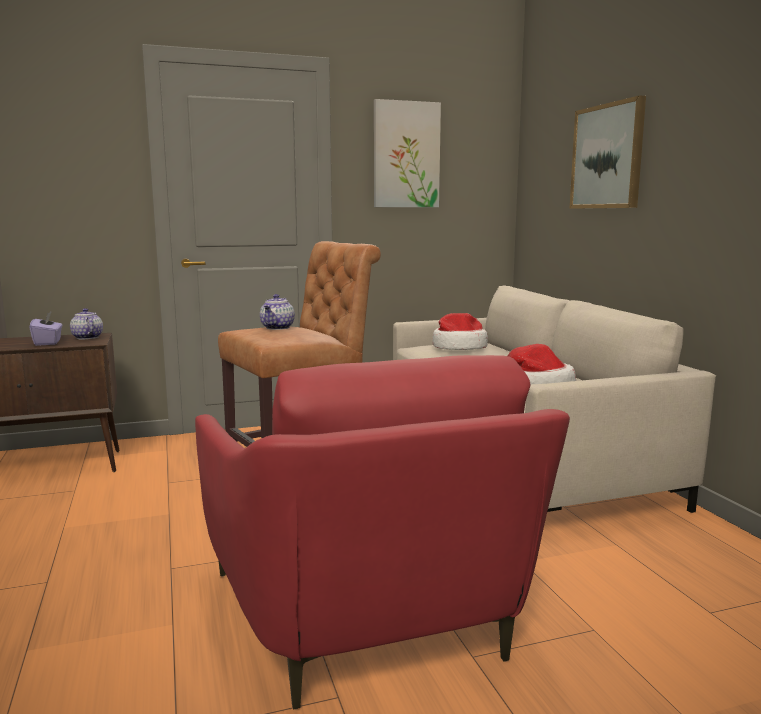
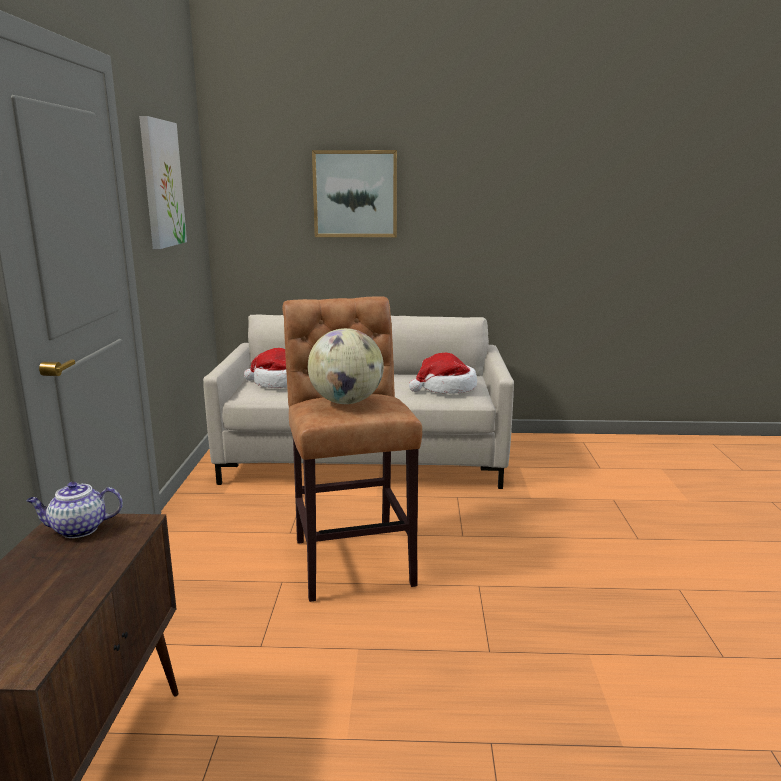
camera: 70 degrees left, 5 degrees up
purple tissue box [29,311,62,346] -> none
red armchair [195,355,570,709] -> none
teapot [260,294,295,330] -> globe [308,328,384,404]

